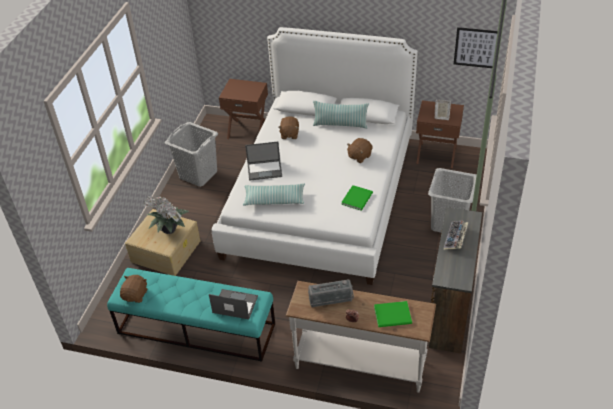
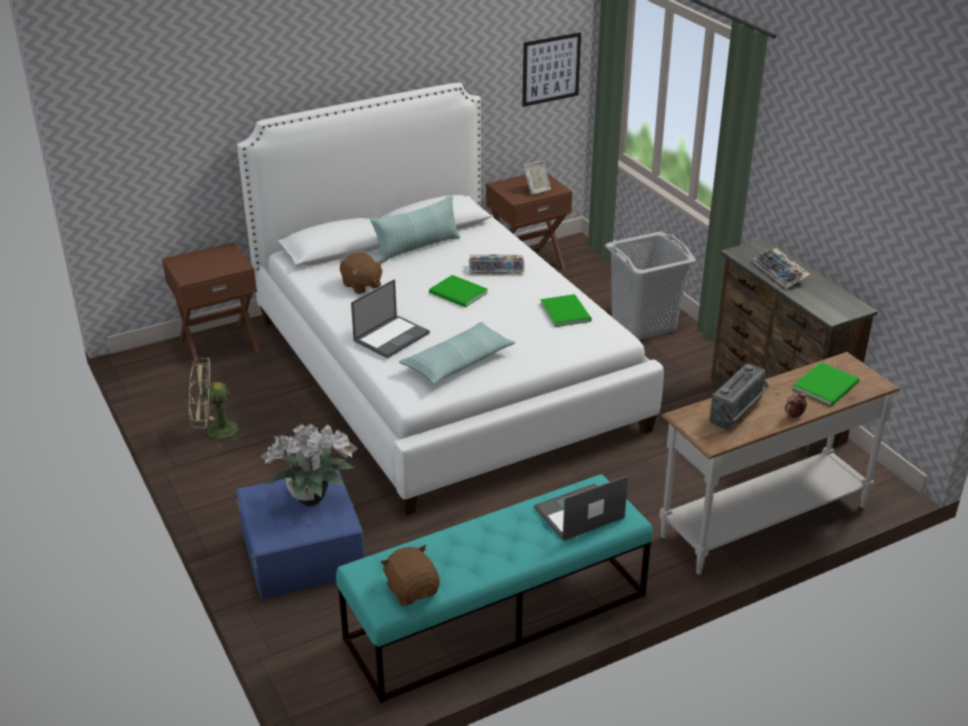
camera: 45 degrees left, 10 degrees down
beige storage box [125,209,200,276] -> blue storage box [236,470,365,599]
grey laundry basket [165,122,218,187] -> green fan [189,358,248,447]
brown plush toy [347,138,372,163] -> keyboard [469,254,524,276]
none -> green book [429,275,488,308]

